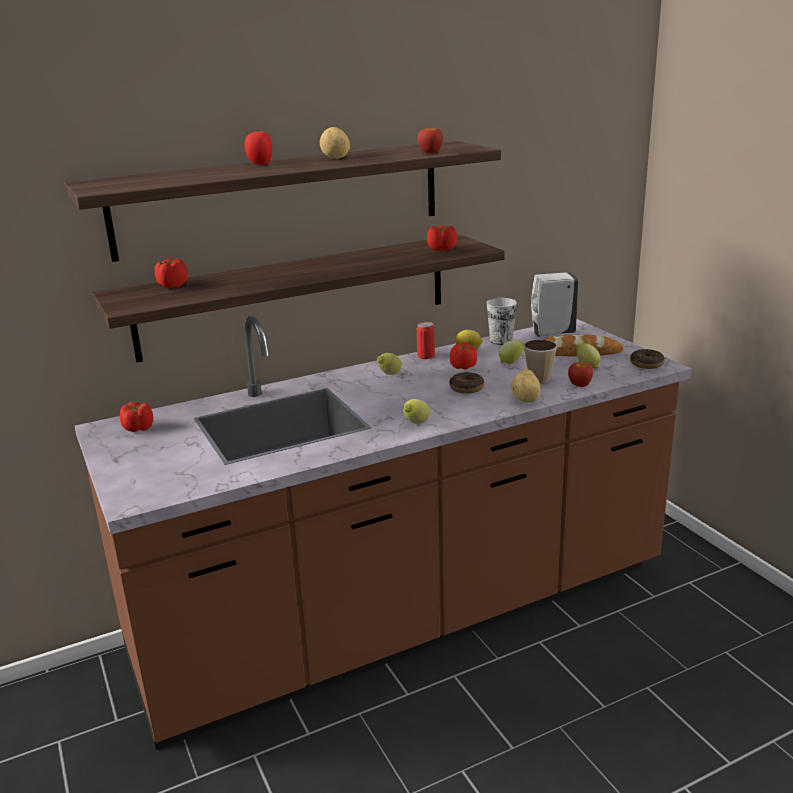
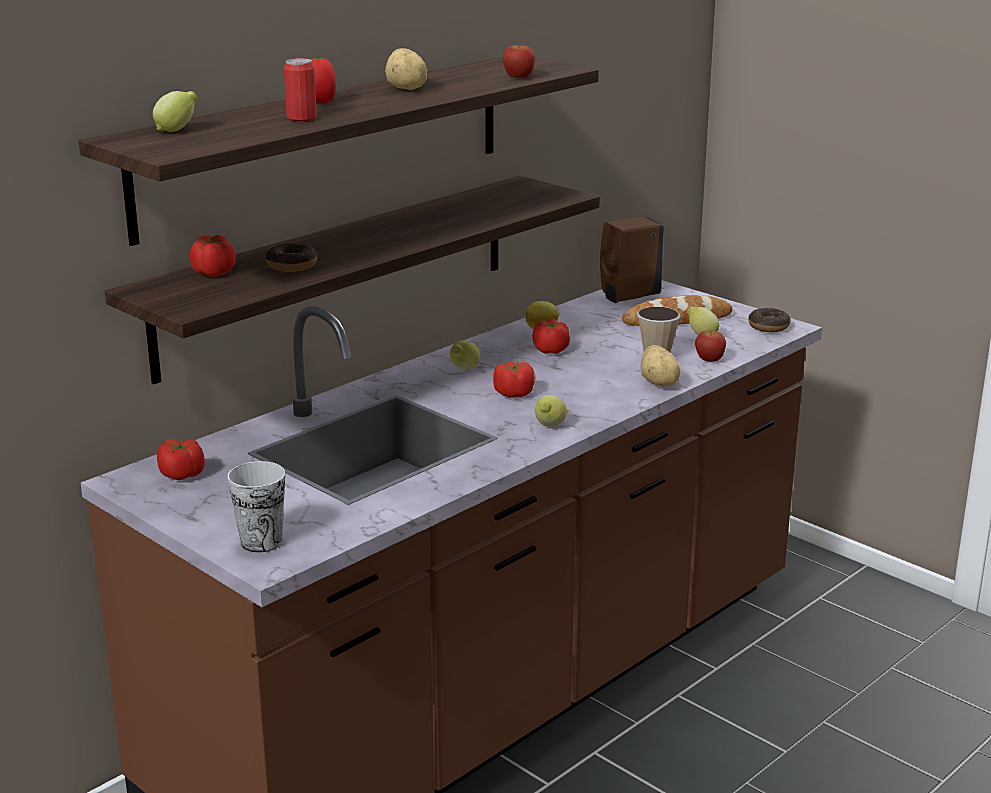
camera: 20 degrees left, 0 degrees up
can [417,322,435,359] -> can moved to [284,58,317,121]
tomato [427,225,458,251] -> tomato moved to [493,361,535,397]
donut [449,372,484,394] -> donut moved to [266,243,317,272]
cup [487,298,517,345] -> cup moved to [227,461,285,553]
lemon [499,340,525,364] -> lemon moved to [153,91,198,132]
white soap dispenser [531,272,578,337] -> brown soap dispenser [600,216,664,303]

